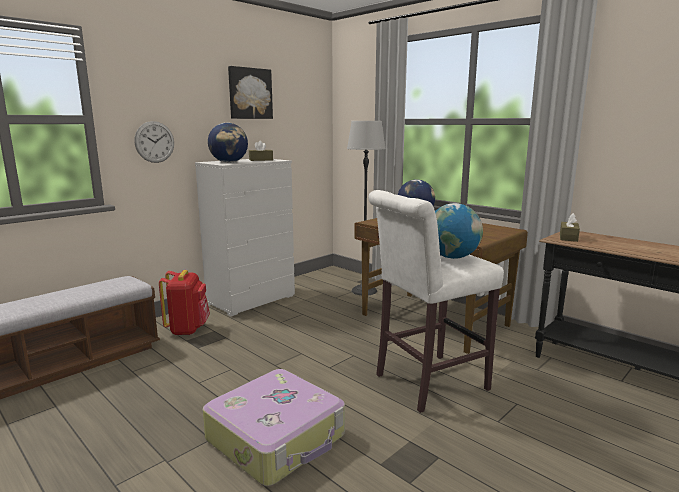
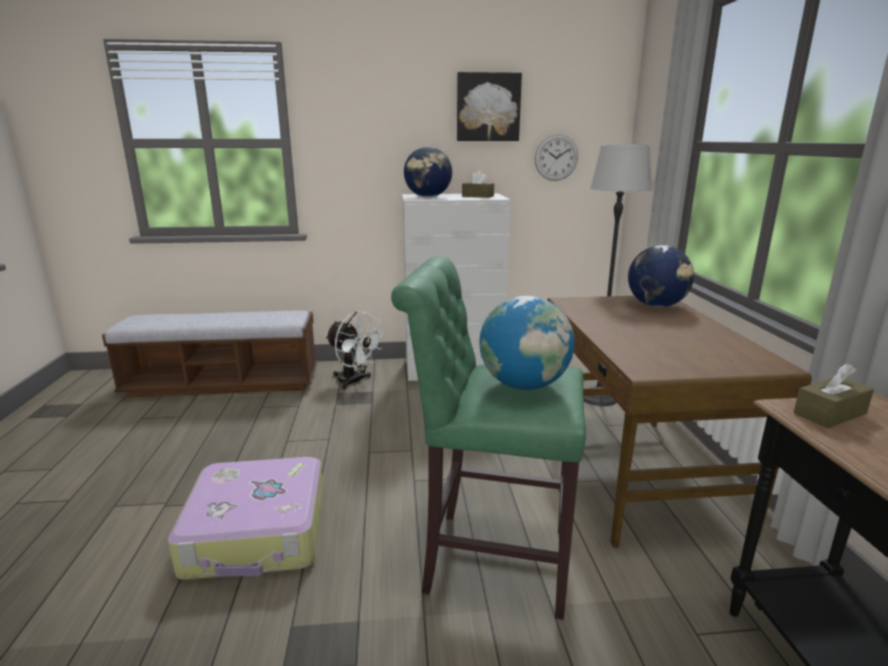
camera: 40 degrees right, 5 degrees up
wall clock [134,121,174,163] -> wall clock moved to [535,134,578,181]
red backpack [159,270,210,336] -> white fan [326,311,384,390]
white stool [368,190,504,413] -> green stool [391,256,586,620]

